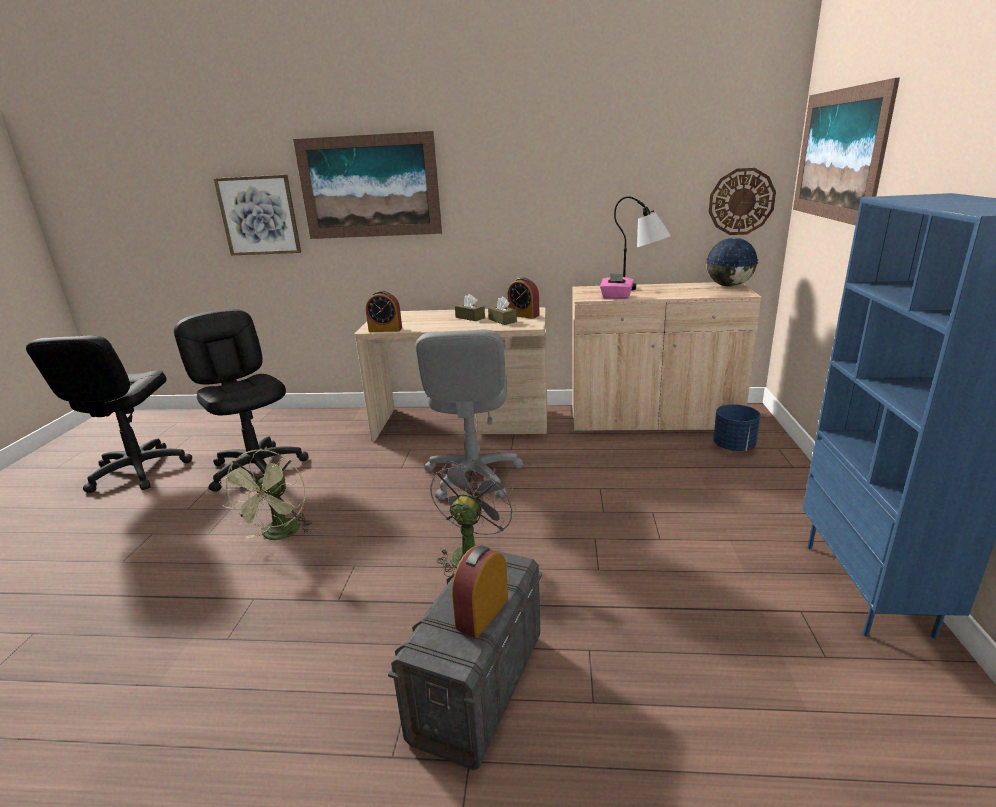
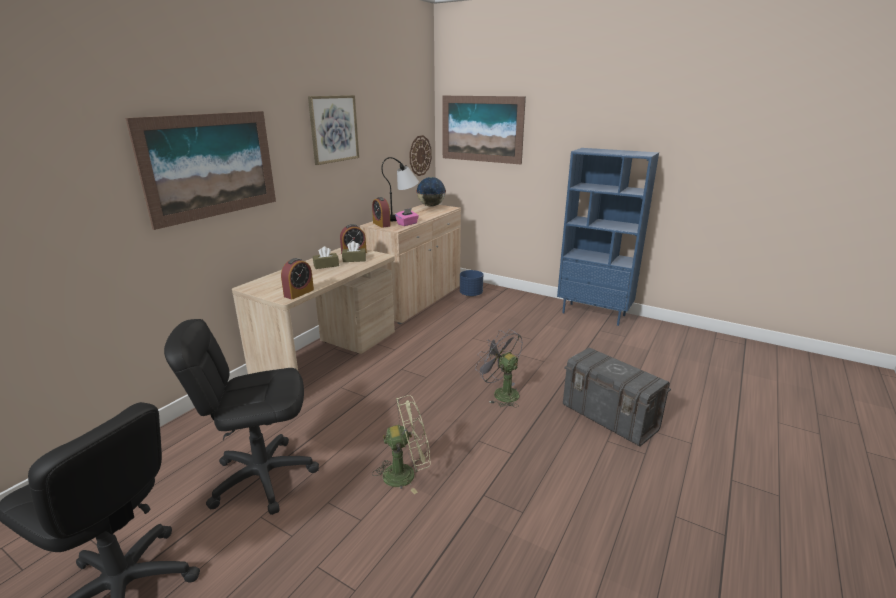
camera: 65 degrees left, 0 degrees up
picture [213,175,301,256] -> picture moved to [308,95,359,165]
green fan [219,449,312,540] -> green fan turned 45 degrees counterclockwise [372,395,431,494]
grey office chair [415,330,524,500] -> none
alarm clock [452,545,508,638] -> alarm clock moved to [372,197,391,228]

